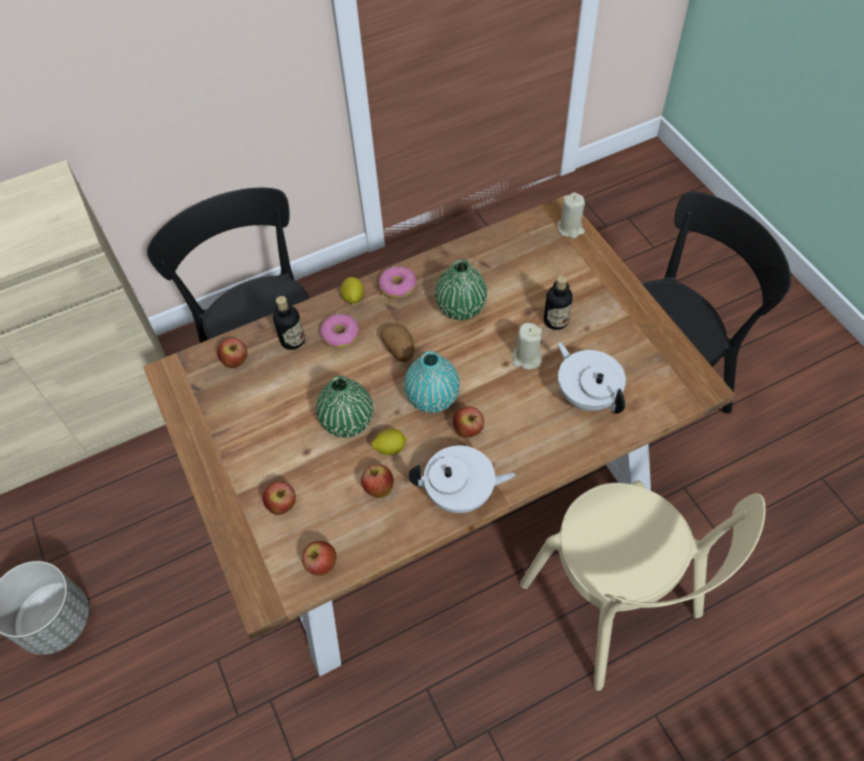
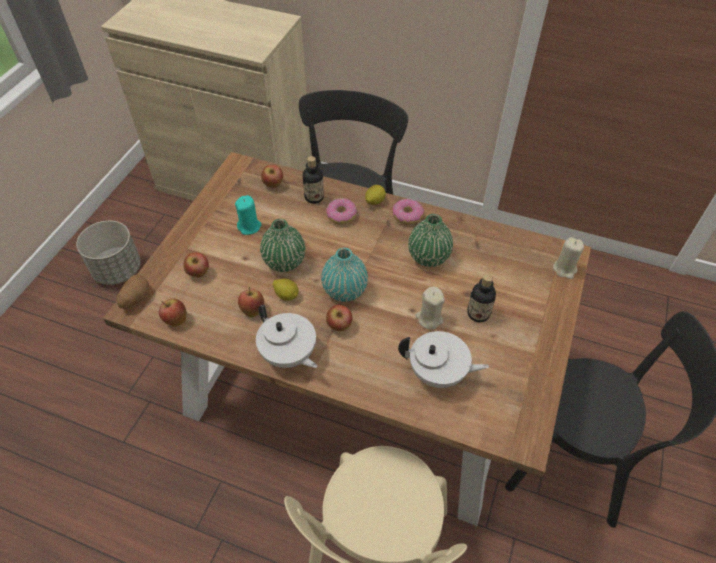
camera: 45 degrees right, 5 degrees down
potato [380,324,414,362] -> potato moved to [116,275,149,309]
white teapot [558,342,626,414] -> white teapot turned 90 degrees clockwise [398,331,489,388]
none -> turquoise candle [235,195,262,235]

